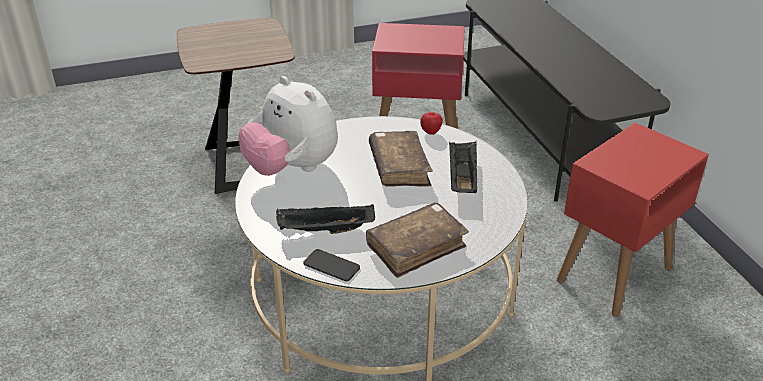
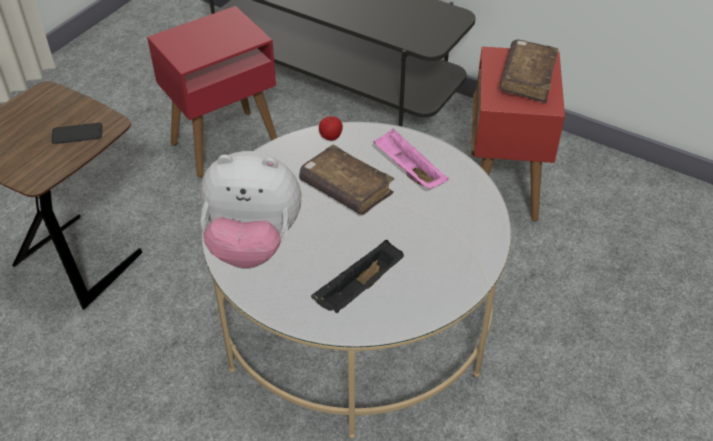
camera: 40 degrees left, 10 degrees up
phone [303,249,360,281] -> phone moved to [51,123,102,144]
brown book [366,202,469,278] -> brown book moved to [500,40,558,103]
black tray [449,141,477,193] -> pink tray [373,128,449,189]

